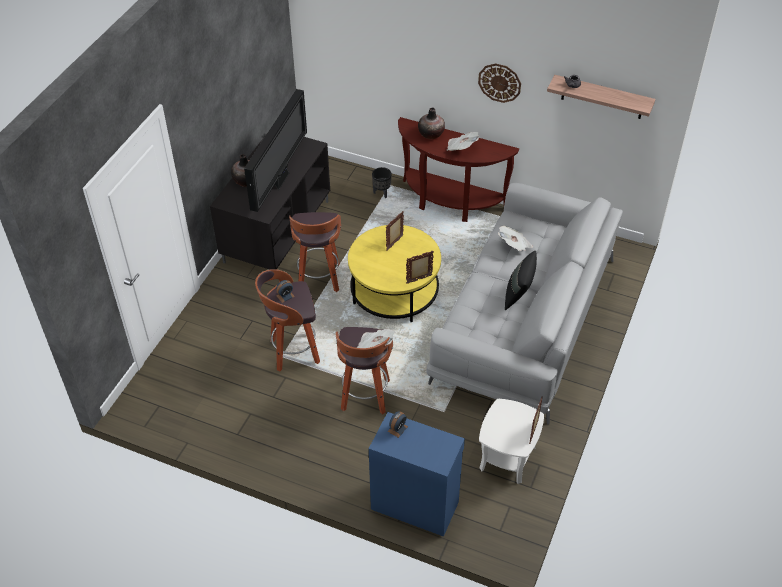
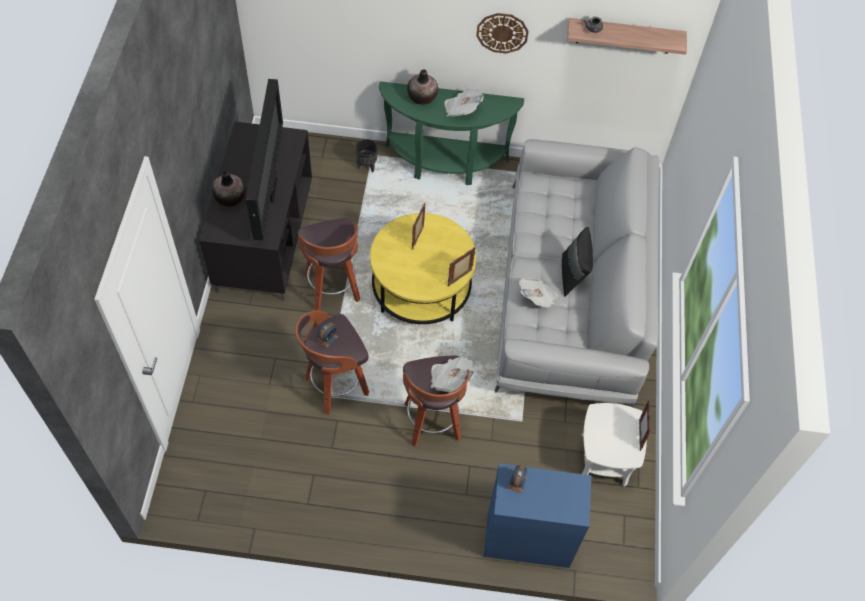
camera: 20 degrees left, 10 degrees up
brown console table [398,117,519,222] -> green console table [379,81,524,185]
newspaper [498,226,533,251] -> newspaper moved to [519,278,559,308]

